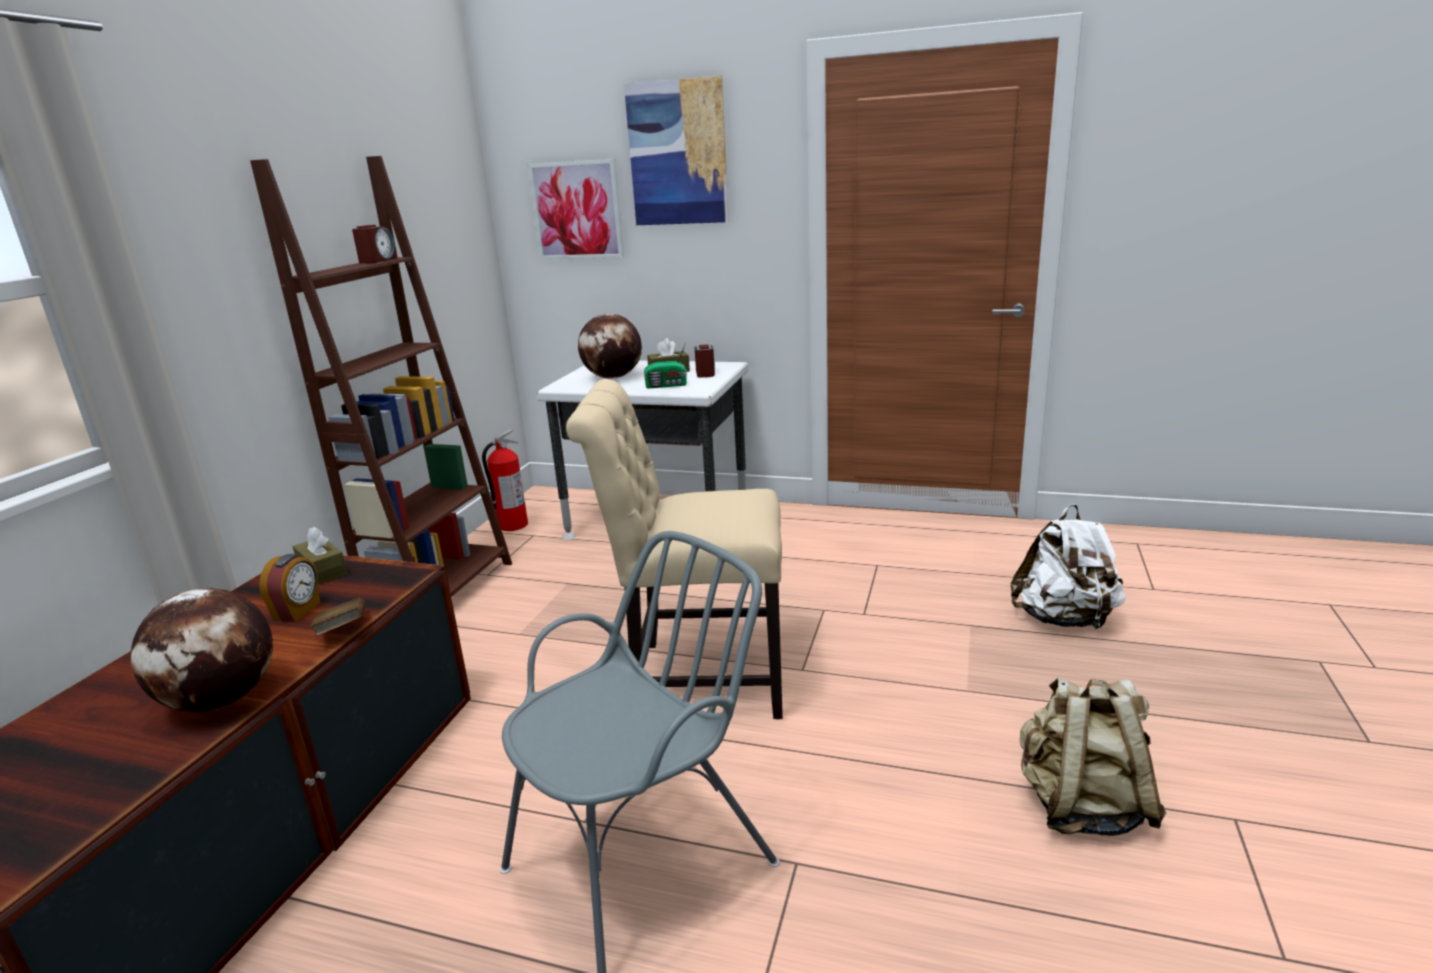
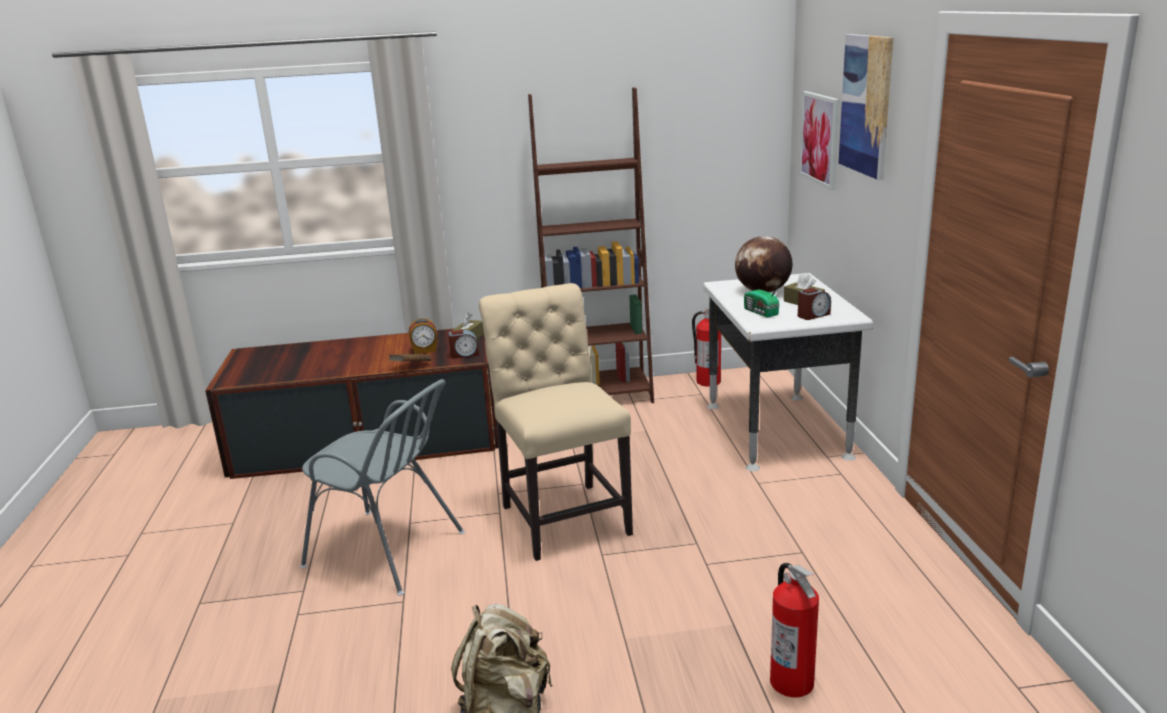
camera: 65 degrees right, 0 degrees up
globe [130,588,273,712] -> none
alarm clock [352,225,397,263] -> alarm clock moved to [448,330,479,359]
white backpack [1011,504,1126,629] -> fire extinguisher [770,563,819,697]

